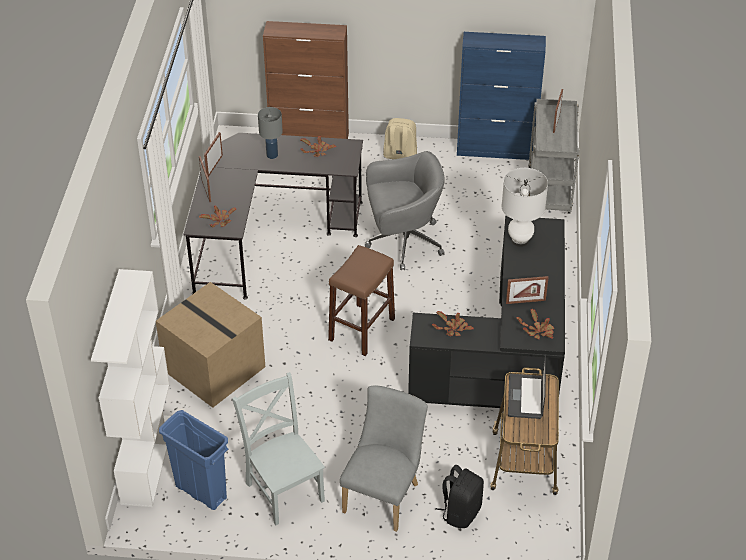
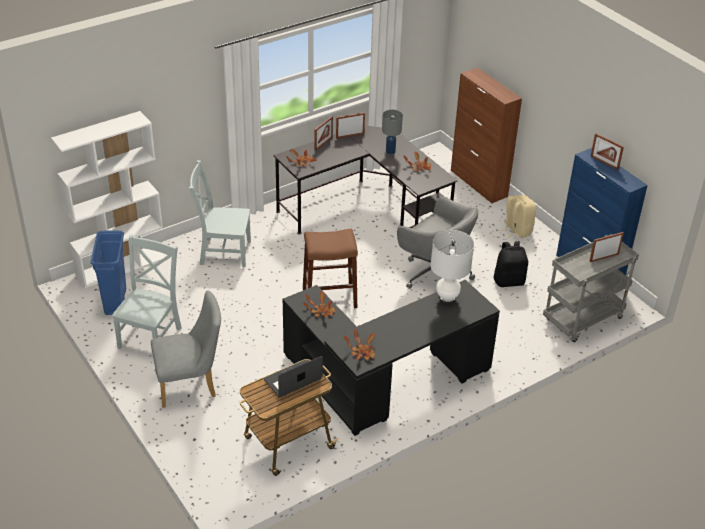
camera: 50 degrees right, 5 degrees down
cardboard box [156,282,265,408] -> grey chair [189,160,251,267]
black backpack [435,465,484,528] -> black backpack moved to [494,241,528,287]
picture frame [506,276,549,304] -> picture frame moved to [591,133,624,170]

